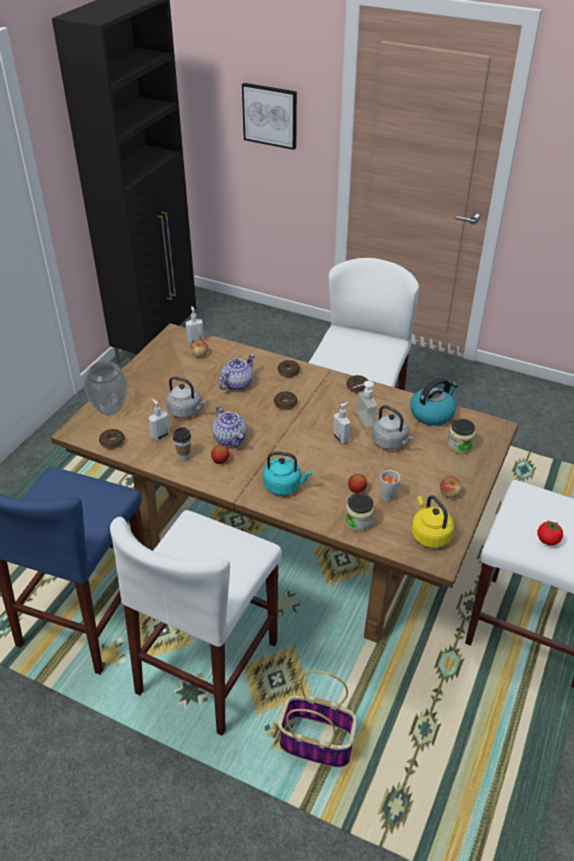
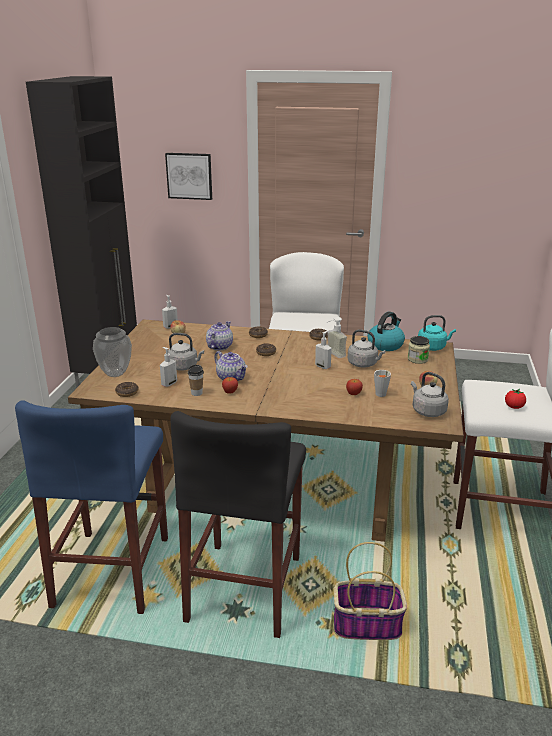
camera: 15 degrees left, 15 degrees down
white stool [110,510,282,736] -> black stool [170,411,306,638]
turquoise kettle [263,452,312,495] -> turquoise kettle moved to [418,315,456,351]
jar [345,493,374,532] -> none
yellow kettle [412,495,454,548] -> grey kettle [411,372,449,417]

